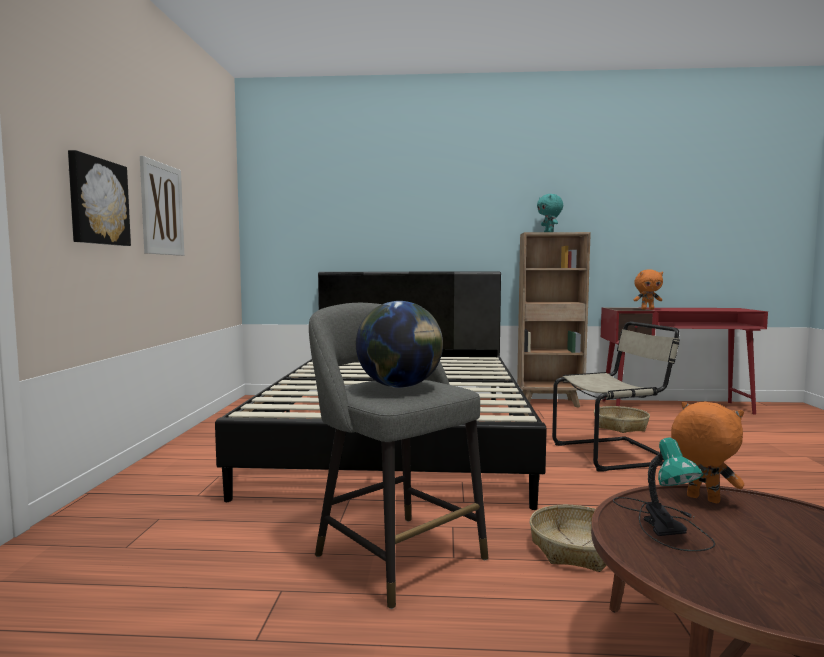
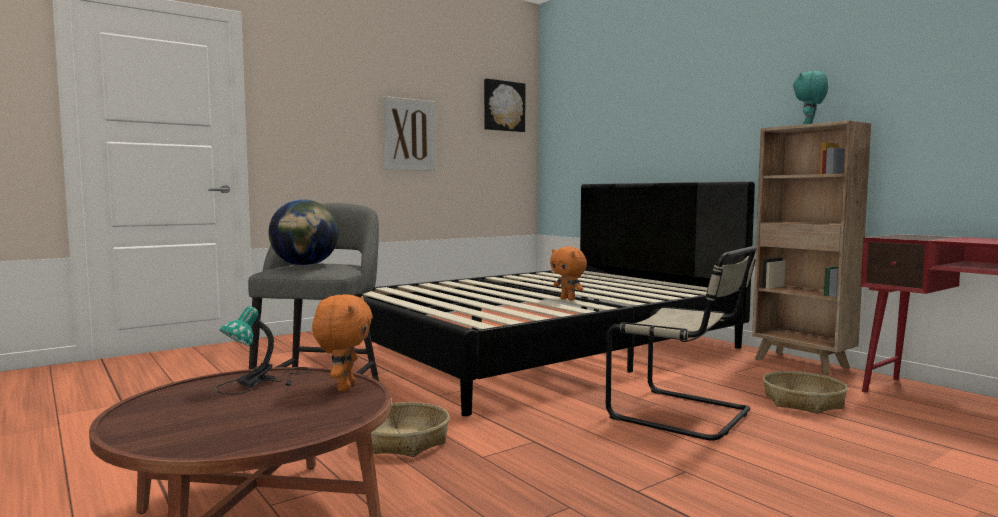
camera: 50 degrees right, 0 degrees up
picture [68,150,131,246] -> picture moved to [484,79,525,132]
orange plush toy [634,269,663,310] -> orange plush toy moved to [550,247,587,301]

